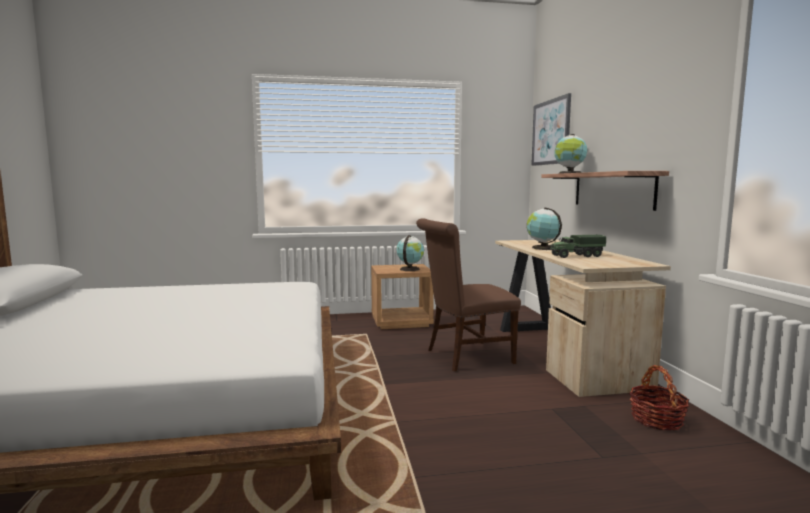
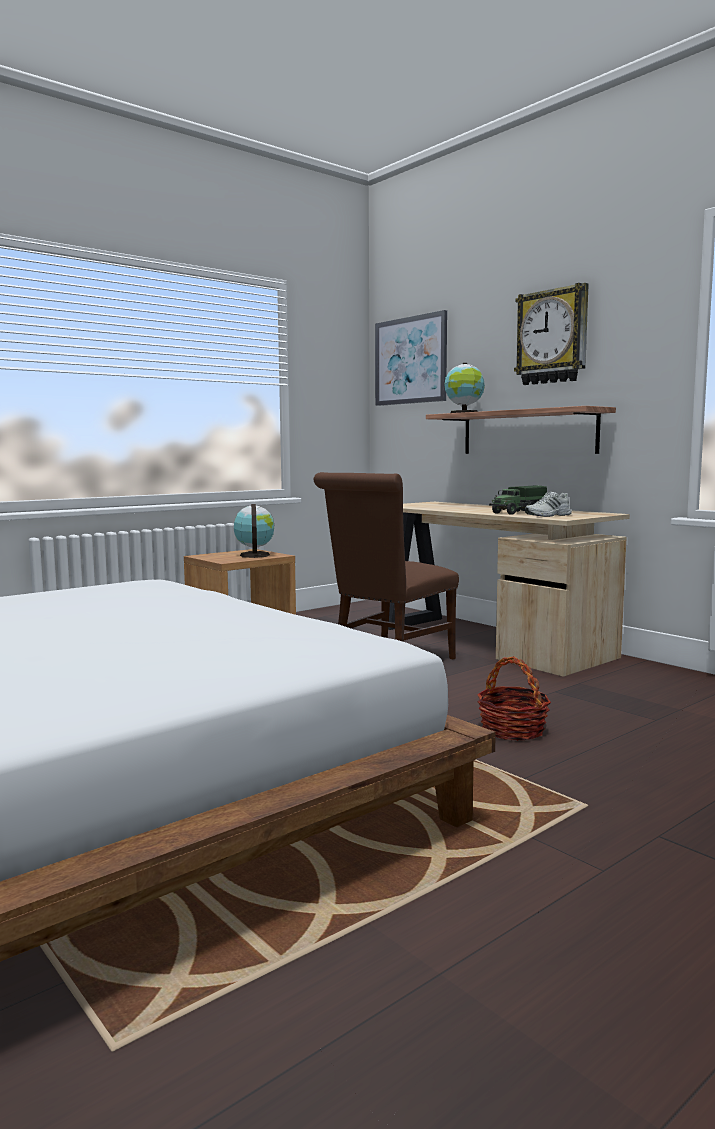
camera: 30 degrees left, 0 degrees up
globe [527,208,562,250] -> none
basket [629,365,689,430] -> basket moved to [477,656,551,741]
none -> wall clock [514,283,589,385]
none -> white shoe [525,492,572,517]

